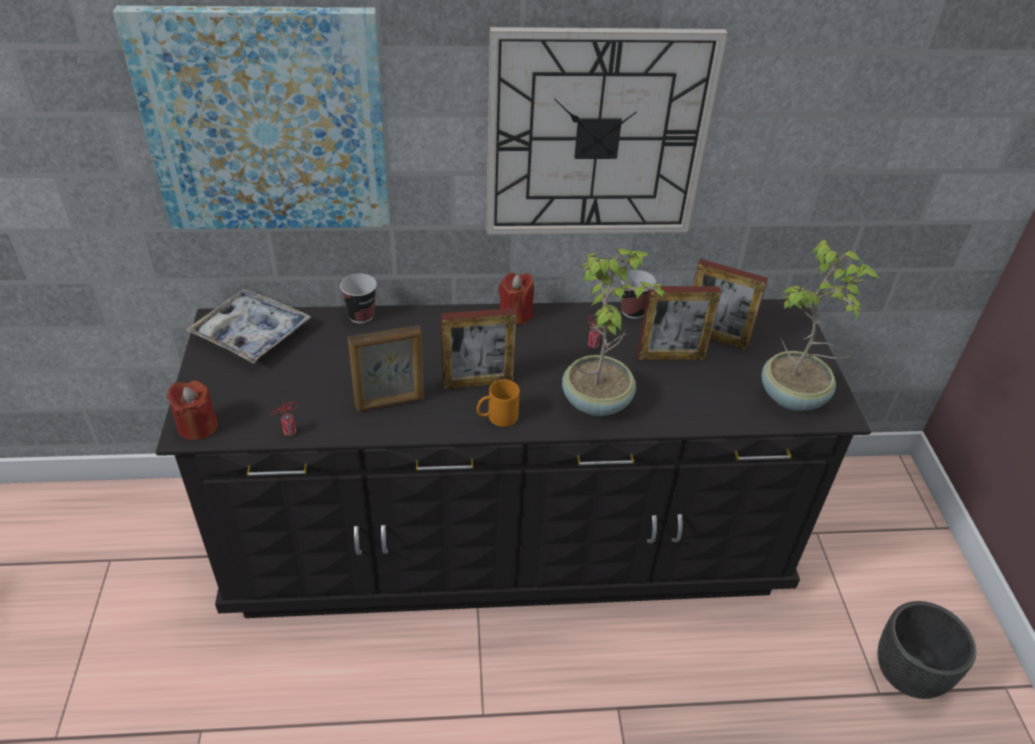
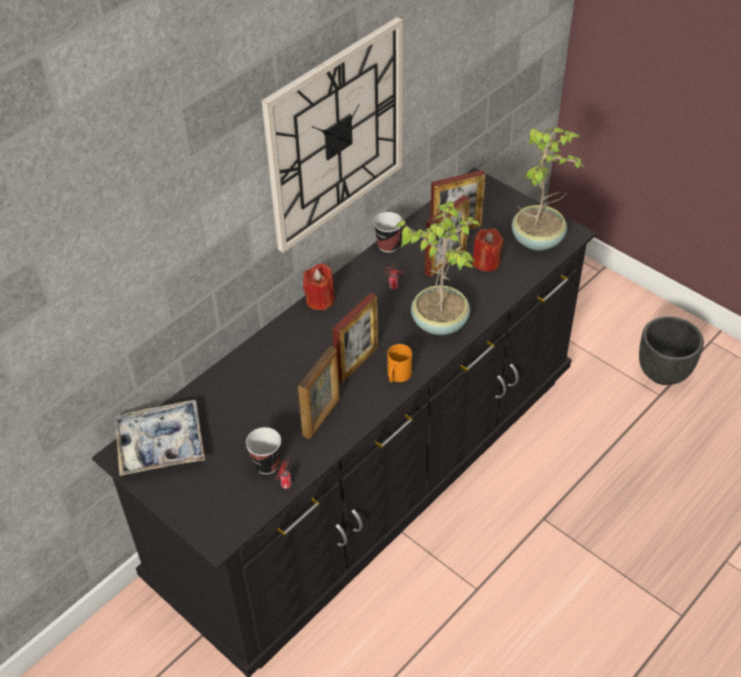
camera: 40 degrees left, 5 degrees up
picture [113,5,390,229] -> none
red candle [167,380,218,441] -> red candle moved to [472,228,504,272]
cup [340,274,377,323] -> cup moved to [246,427,281,474]

